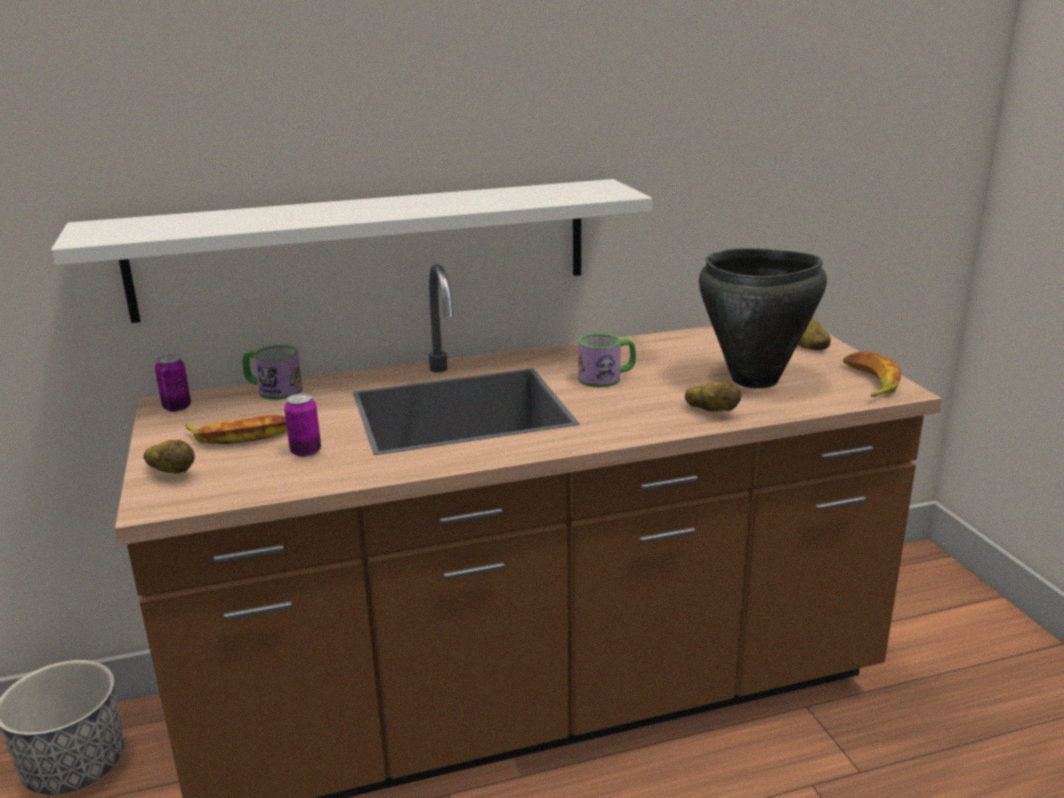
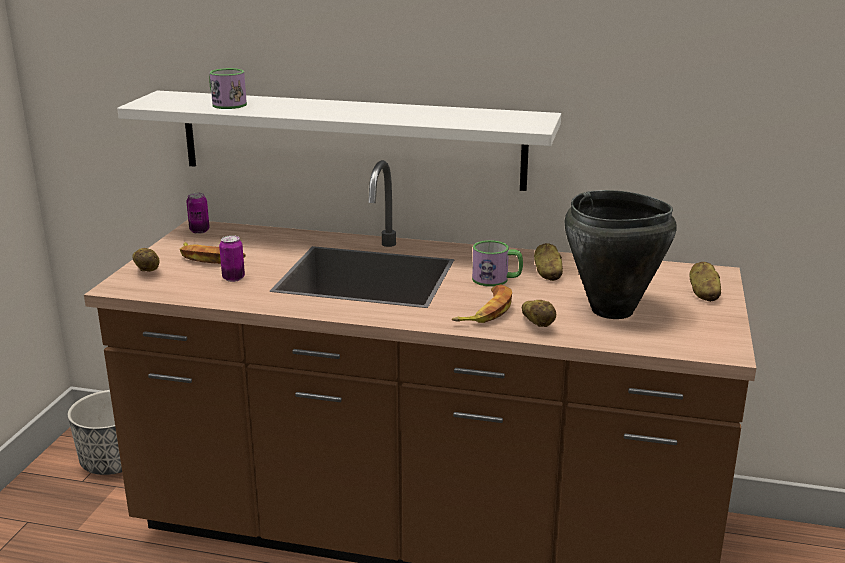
camera: 30 degrees right, 0 degrees up
mug [242,345,302,400] -> mug moved to [209,68,247,109]
banana [843,351,901,397] -> banana moved to [452,285,512,323]
none -> potato [534,243,563,281]

